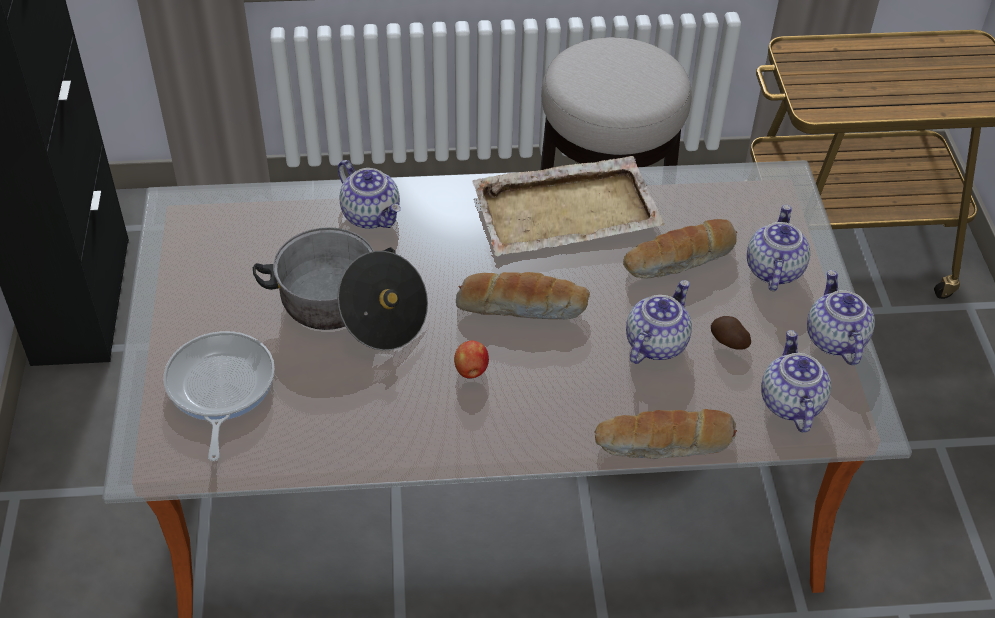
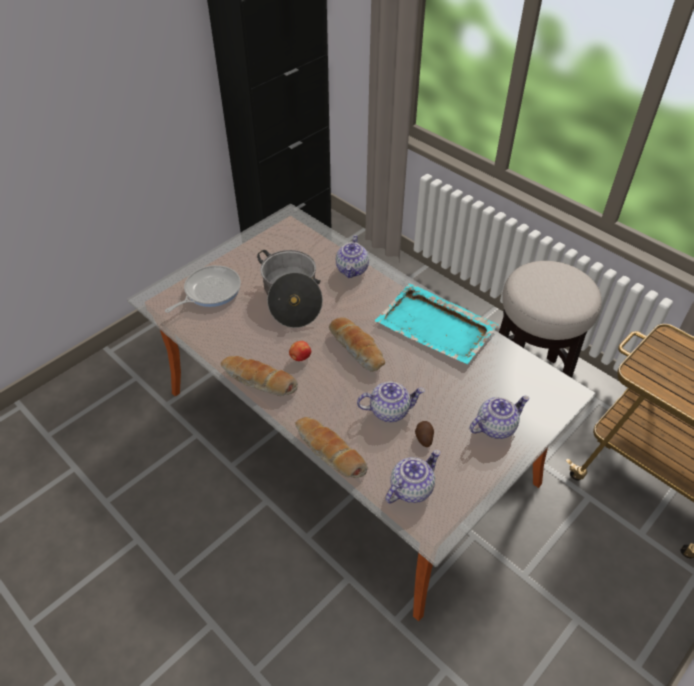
camera: 50 degrees right, 0 degrees up
beige tray [473,156,665,256] -> turquoise tray [375,284,498,364]
bread [623,219,737,278] -> bread moved to [221,356,298,396]
teapot [807,270,875,365] -> none

